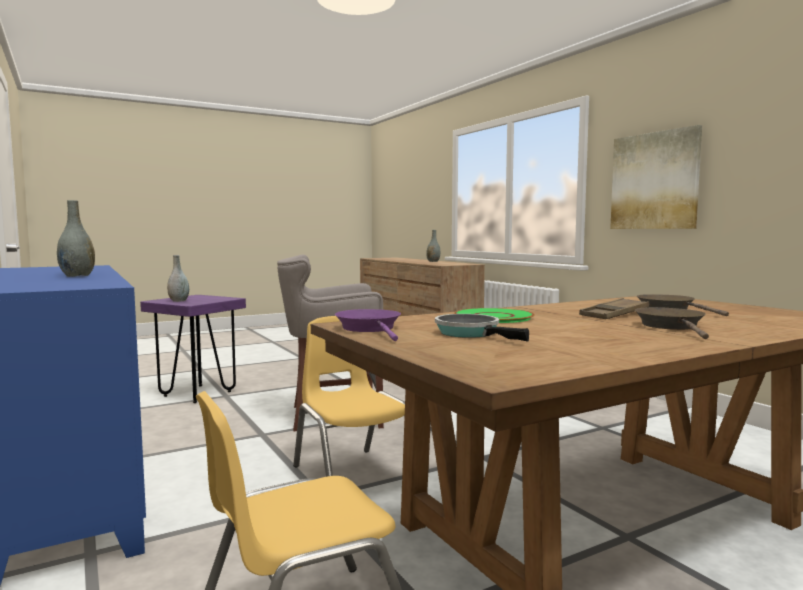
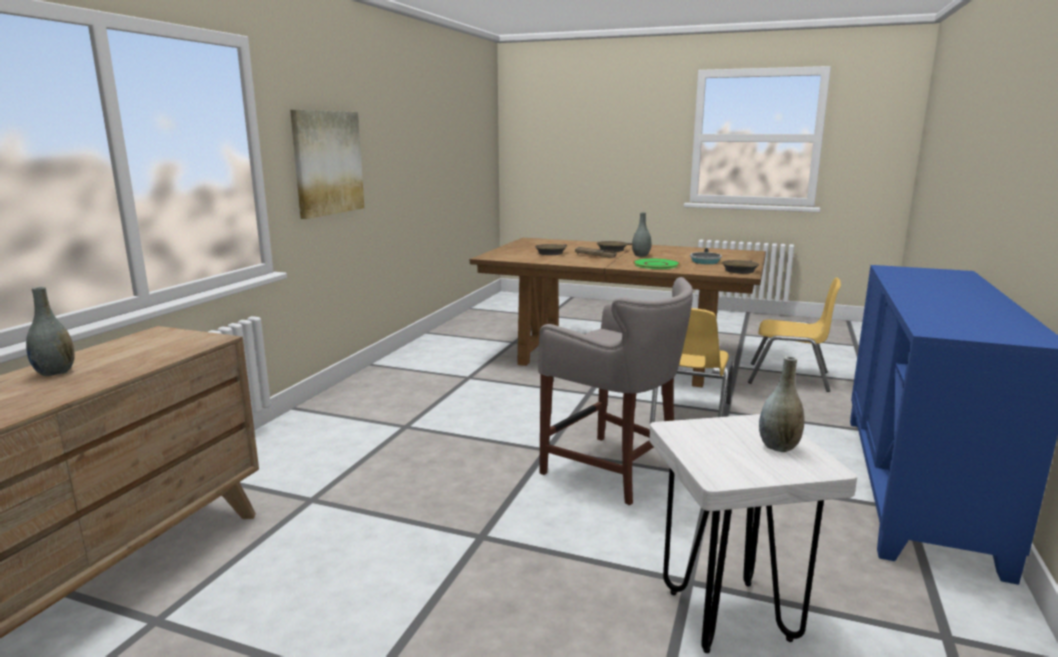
camera: 130 degrees left, 10 degrees up
grey vase [57,200,95,277] -> grey vase moved to [632,212,651,257]
purple stool [140,295,246,403] -> white stool [649,414,857,653]
purple frying pan [335,309,401,341] -> brown frying pan [722,260,759,274]

